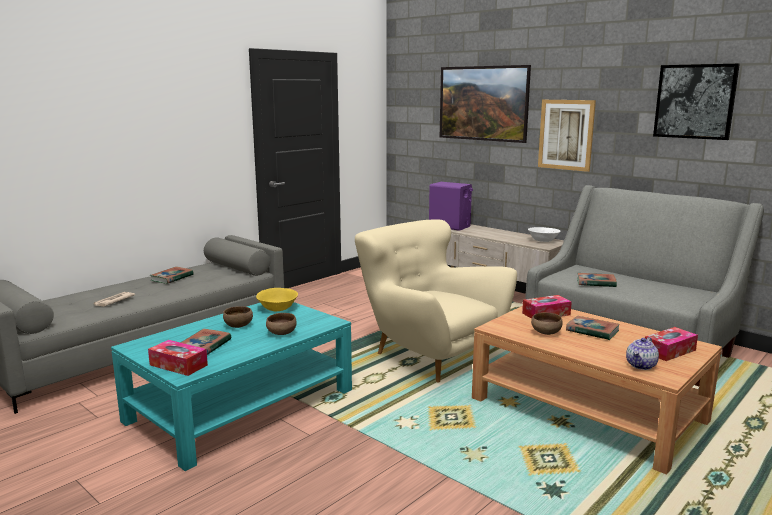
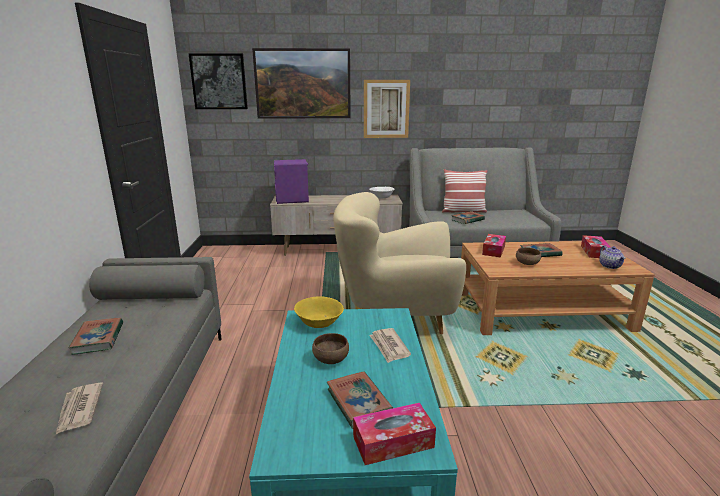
camera: 45 degrees left, 5 degrees up
brown bowl [266,313,297,335] -> newspaper [369,328,411,363]
picture [653,64,740,140] -> picture moved to [189,53,248,109]
none -> pillow [442,169,487,213]

